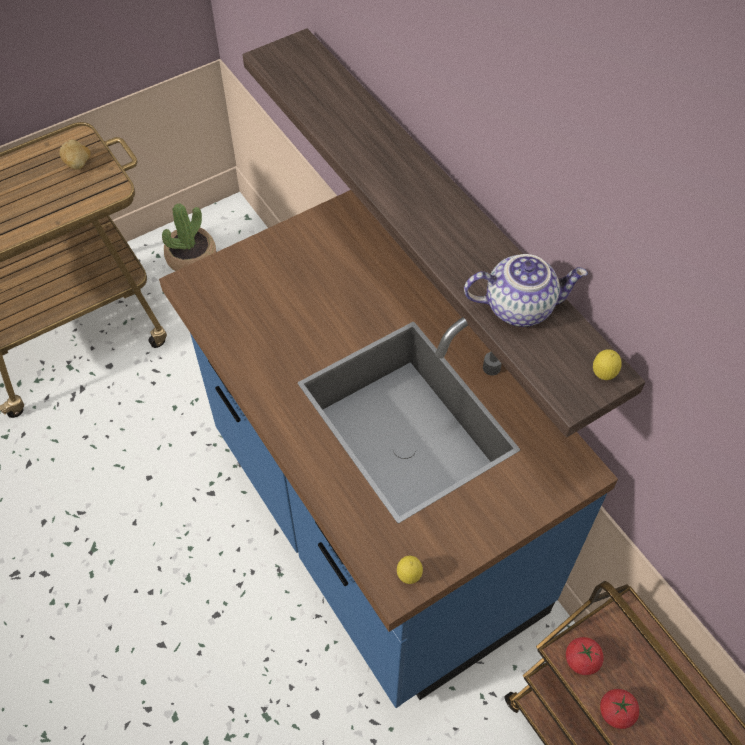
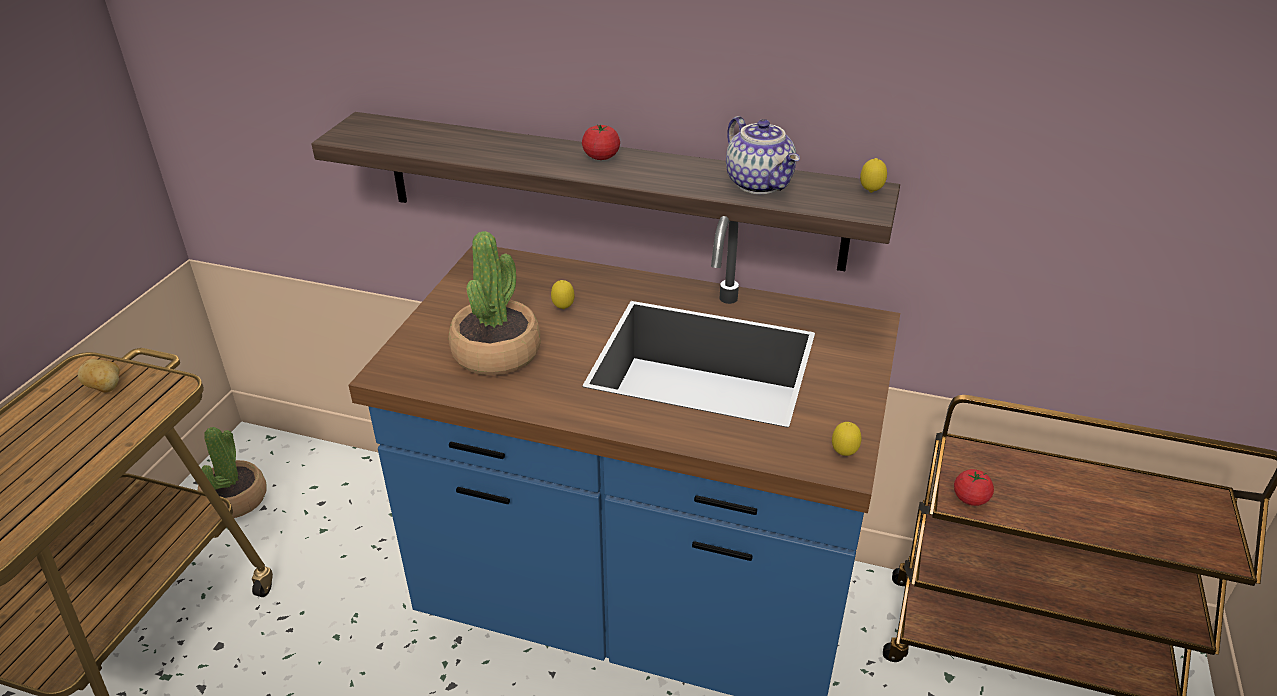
camera: 40 degrees left, 20 degrees down
teapot [464,254,588,327] -> teapot turned 105 degrees clockwise [726,116,800,194]
tomato [600,689,639,729] -> tomato moved to [582,125,620,160]
none -> potted plant [449,231,541,375]
none -> lemon [551,280,575,309]

